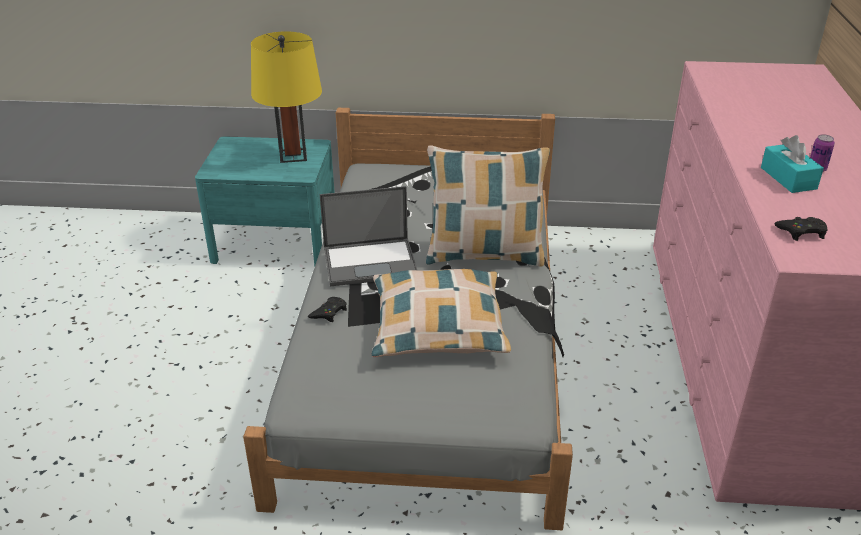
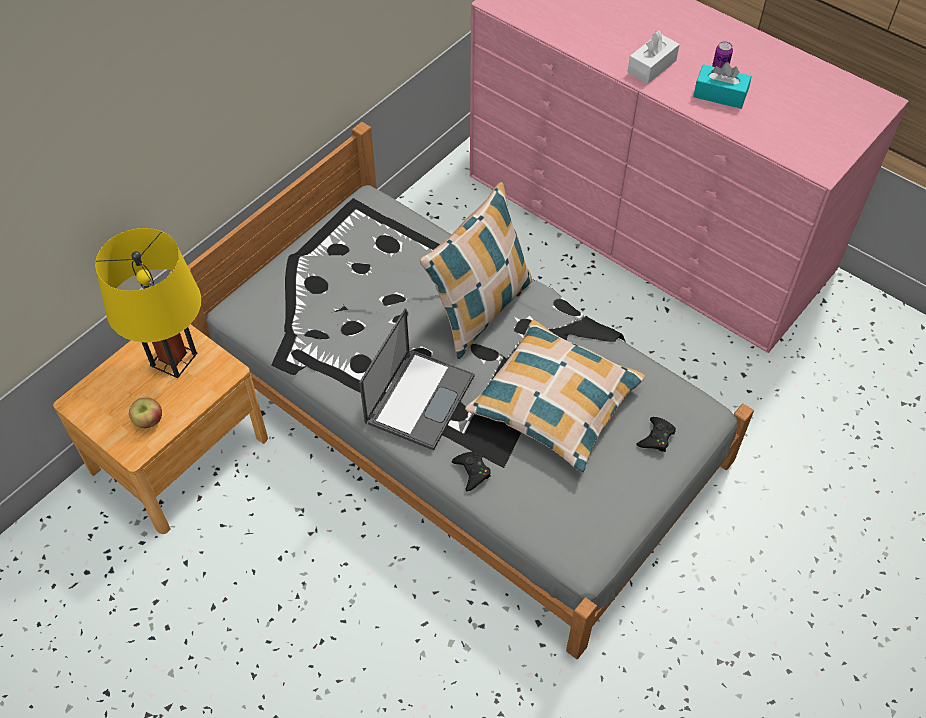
camera: 55 degrees left, 20 degrees up
turquoise nightstand [195,136,335,267] -> brown nightstand [53,324,268,534]
black game controller [774,217,828,241] -> black game controller moved to [636,417,676,452]
none -> apple [129,398,162,428]
none -> white tissue box [627,31,680,84]

